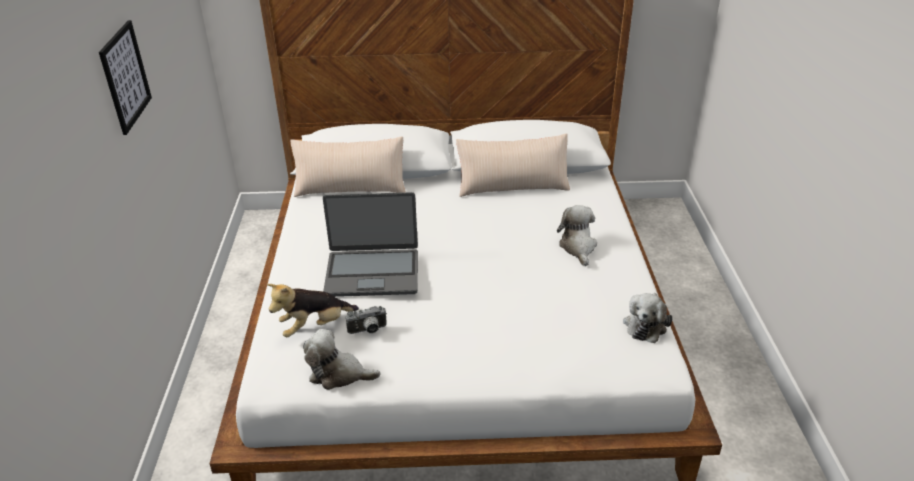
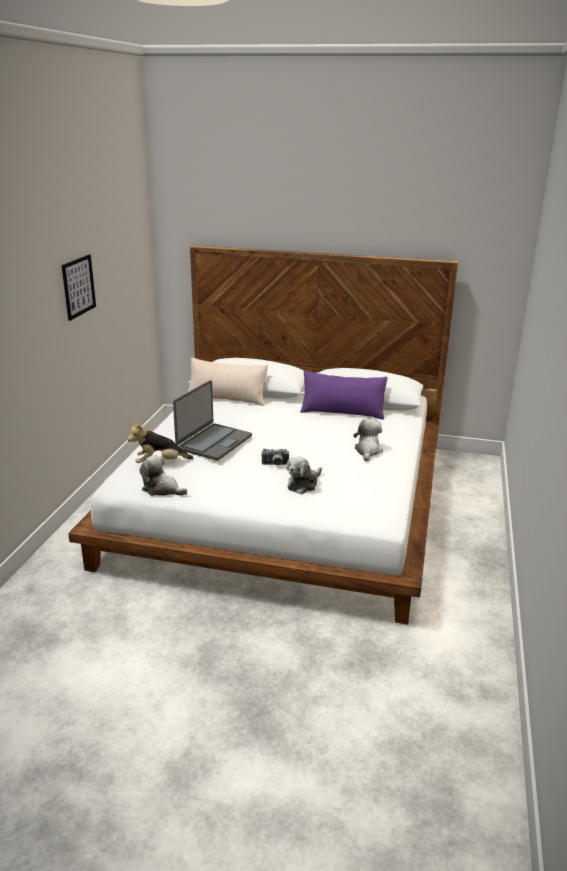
camera: 15 degrees right, 10 degrees down
laptop [323,192,418,297] -> laptop turned 75 degrees counterclockwise [173,380,252,461]
camera [346,306,387,334] -> camera moved to [261,449,290,466]
beige pillow [456,133,570,197] -> purple pillow [300,370,387,420]
plush toy [623,293,673,343] -> plush toy moved to [286,456,322,494]

